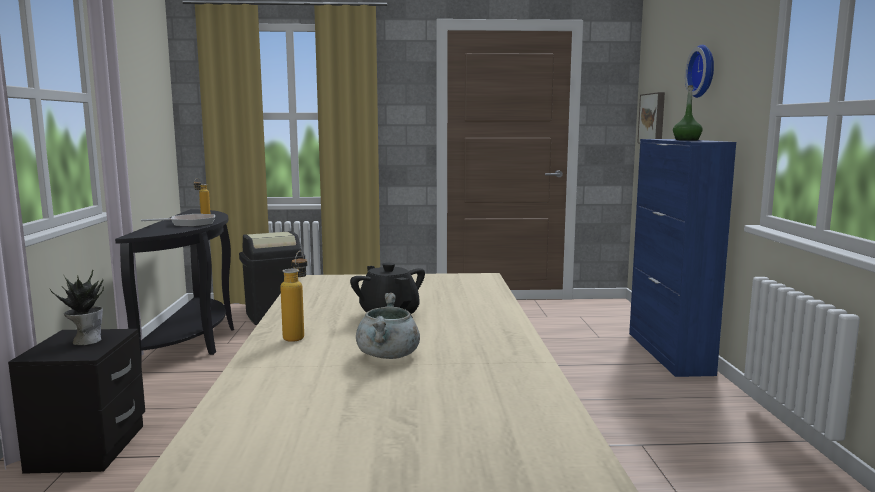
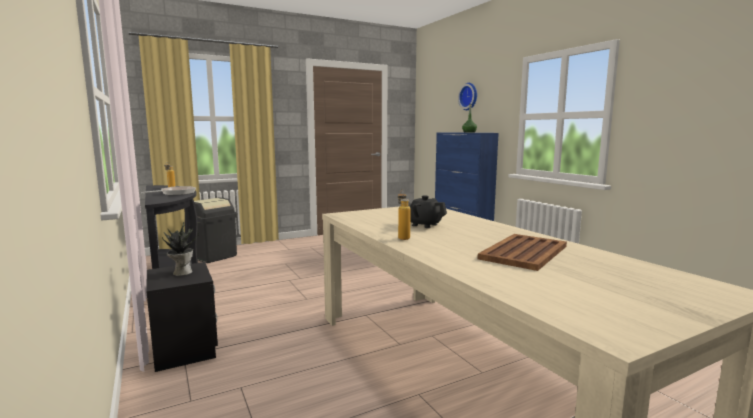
camera: 25 degrees left, 0 degrees up
grey cooking pot [356,293,420,359] -> none
picture [637,92,665,143] -> none
none -> brown tray [477,234,567,271]

